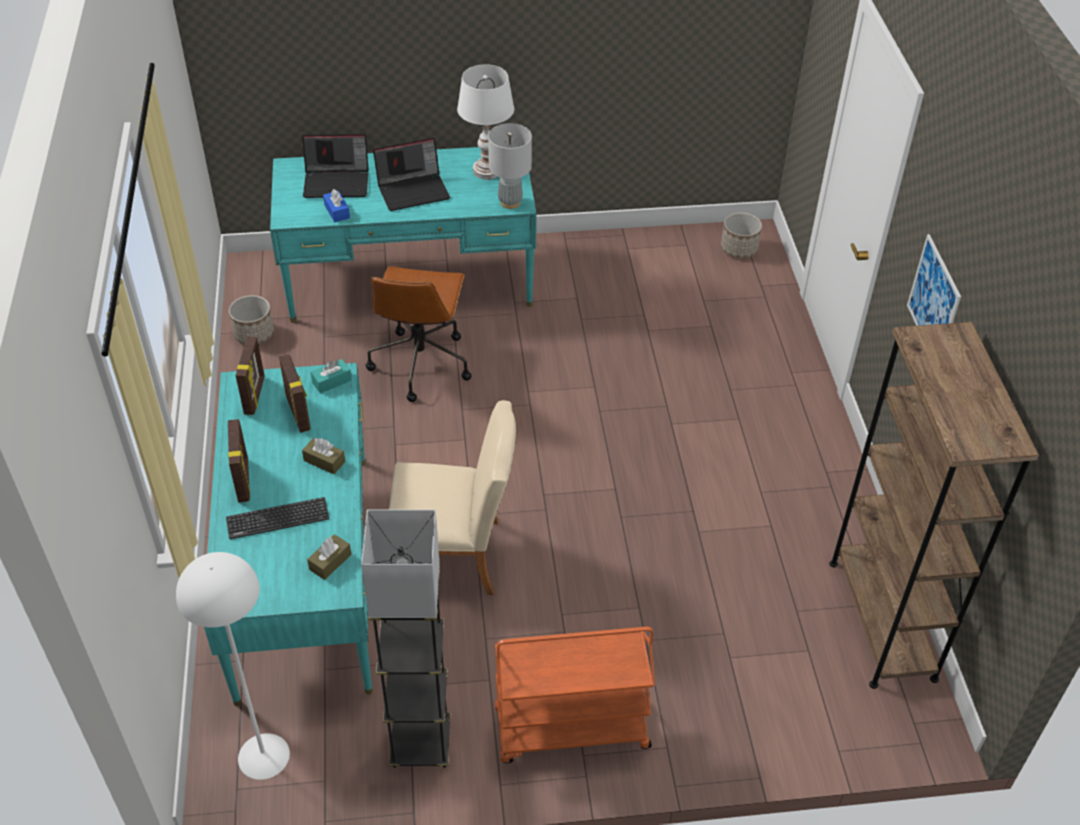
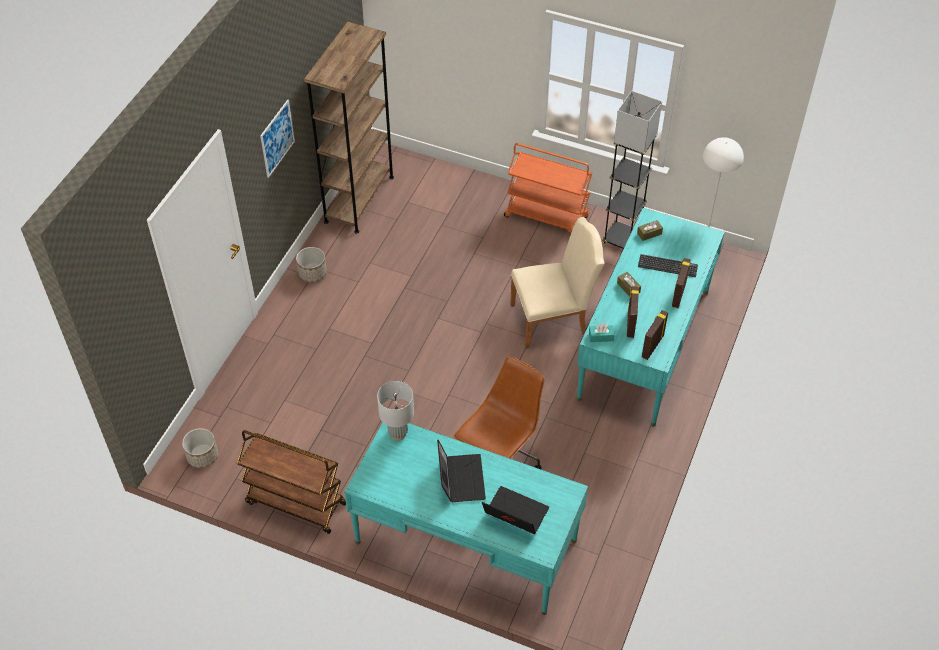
camera: 150 degrees left, 5 degrees up
planter [229,295,274,344] -> planter moved to [296,247,327,283]
blue tissue box [323,189,350,222] -> none
laptop [373,138,450,211] -> laptop turned 75 degrees clockwise [437,440,486,502]
beige chair [389,400,516,595] -> beige chair turned 135 degrees clockwise [510,217,605,349]
white table lamp [457,64,514,180] -> none
none -> brown cart [237,430,346,534]

